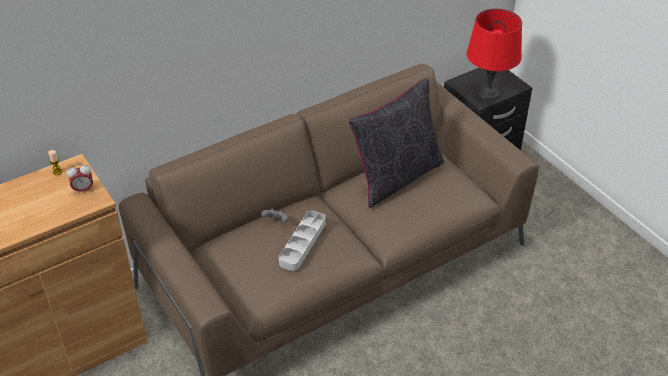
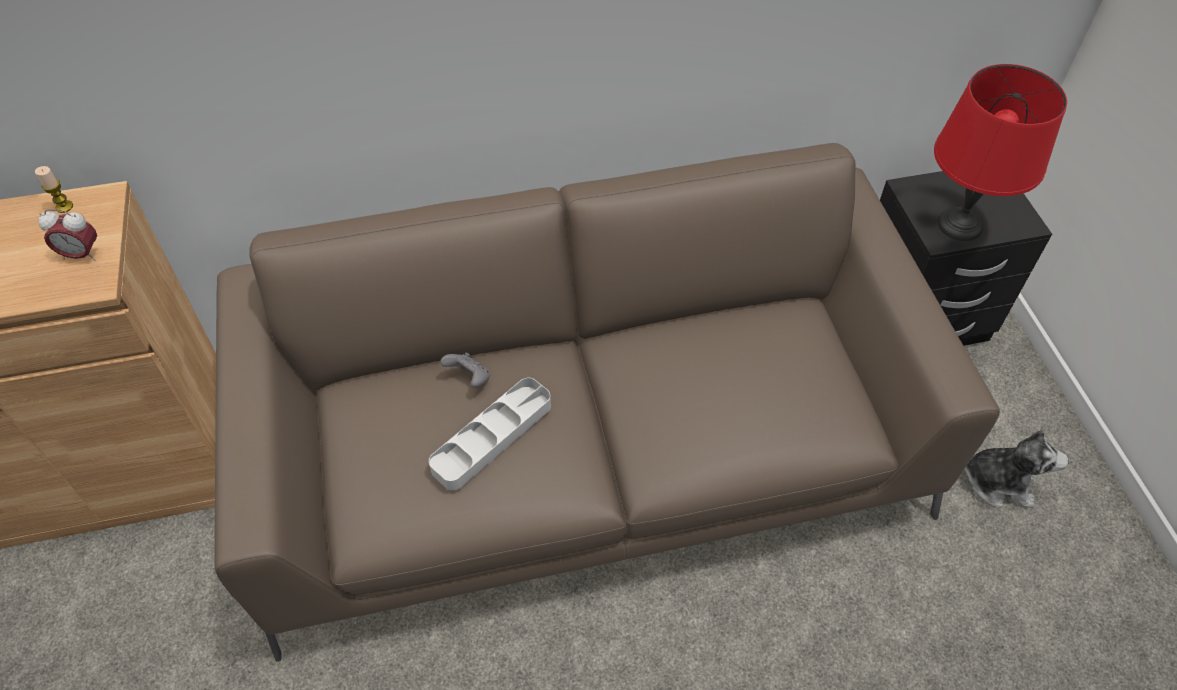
camera: 20 degrees right, 10 degrees up
black pillow [349,78,444,208] -> none
none -> plush toy [965,430,1069,508]

